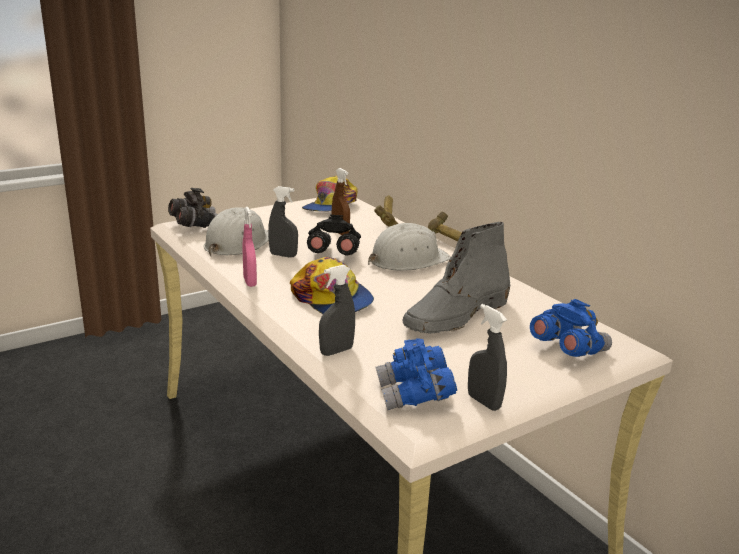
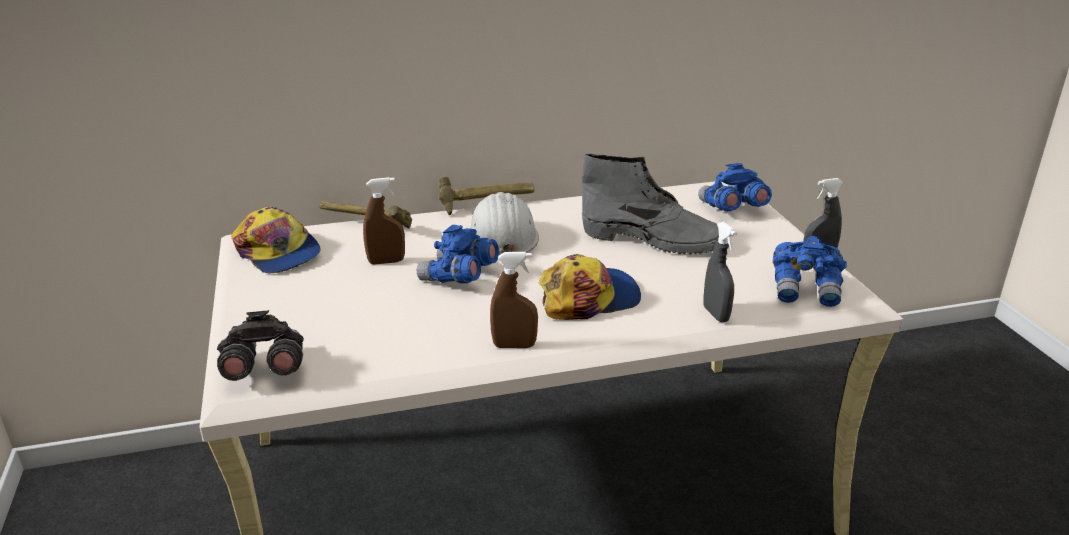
camera: 70 degrees left, 5 degrees up
white hard hat [203,207,269,256] -> none
pink spray bottle [243,207,257,287] -> brown spray bottle [490,252,538,348]
grey spray bottle [268,186,298,258] -> none
black binoculars [307,215,361,256] -> blue binoculars [416,225,500,284]
grey boot [402,222,510,334] -> grey boot turned 45 degrees counterclockwise [582,154,719,254]

